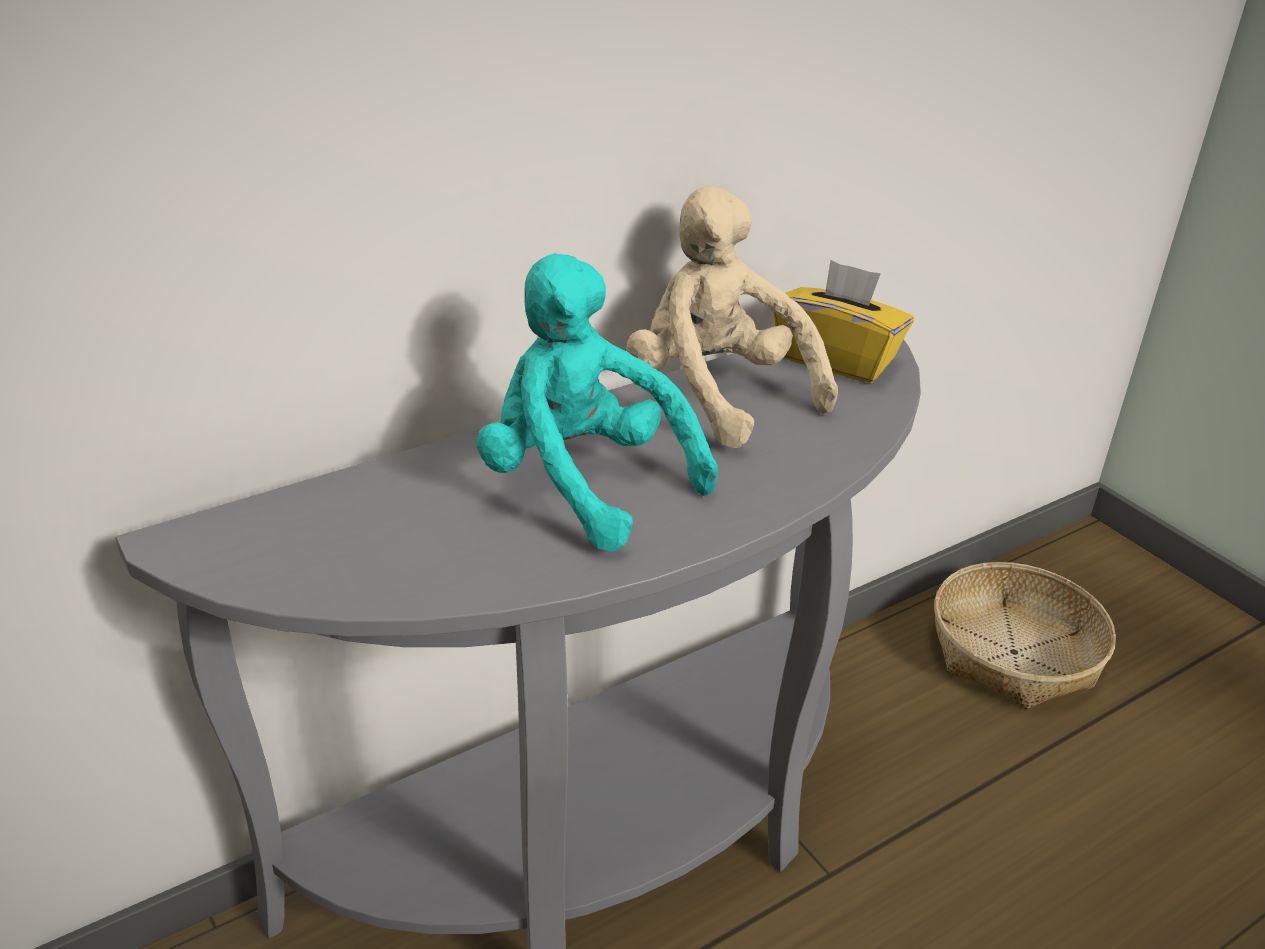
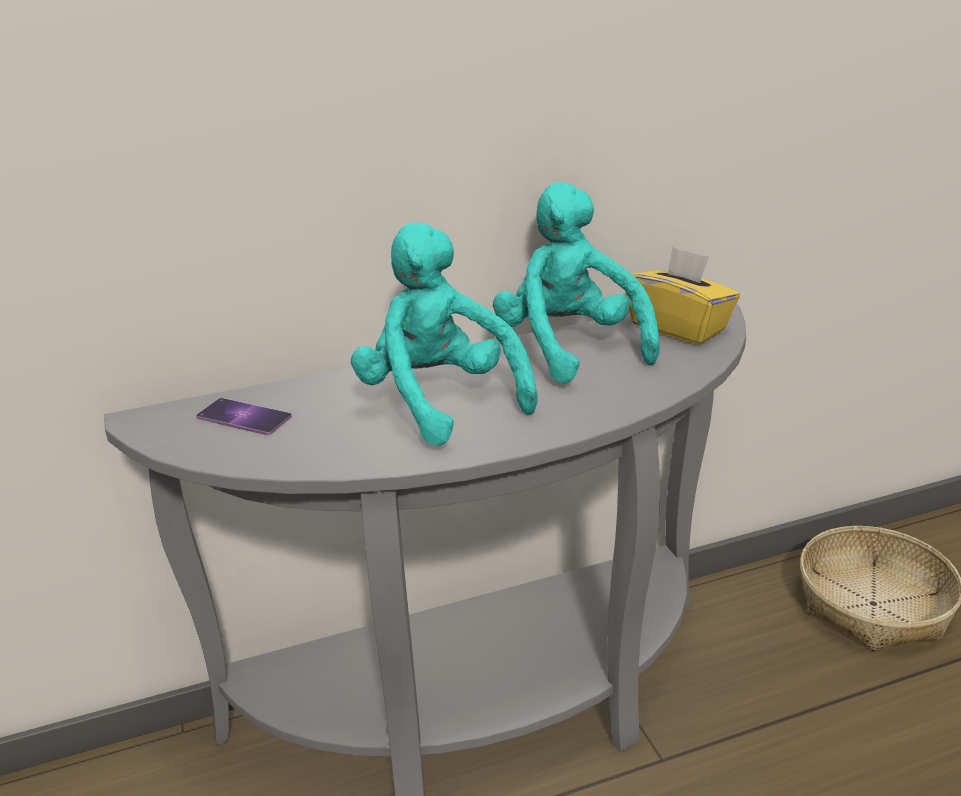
camera: 15 degrees right, 5 degrees down
beige plush toy [626,186,838,448] -> turquoise plush toy [493,182,660,384]
none -> phone [196,398,292,435]

